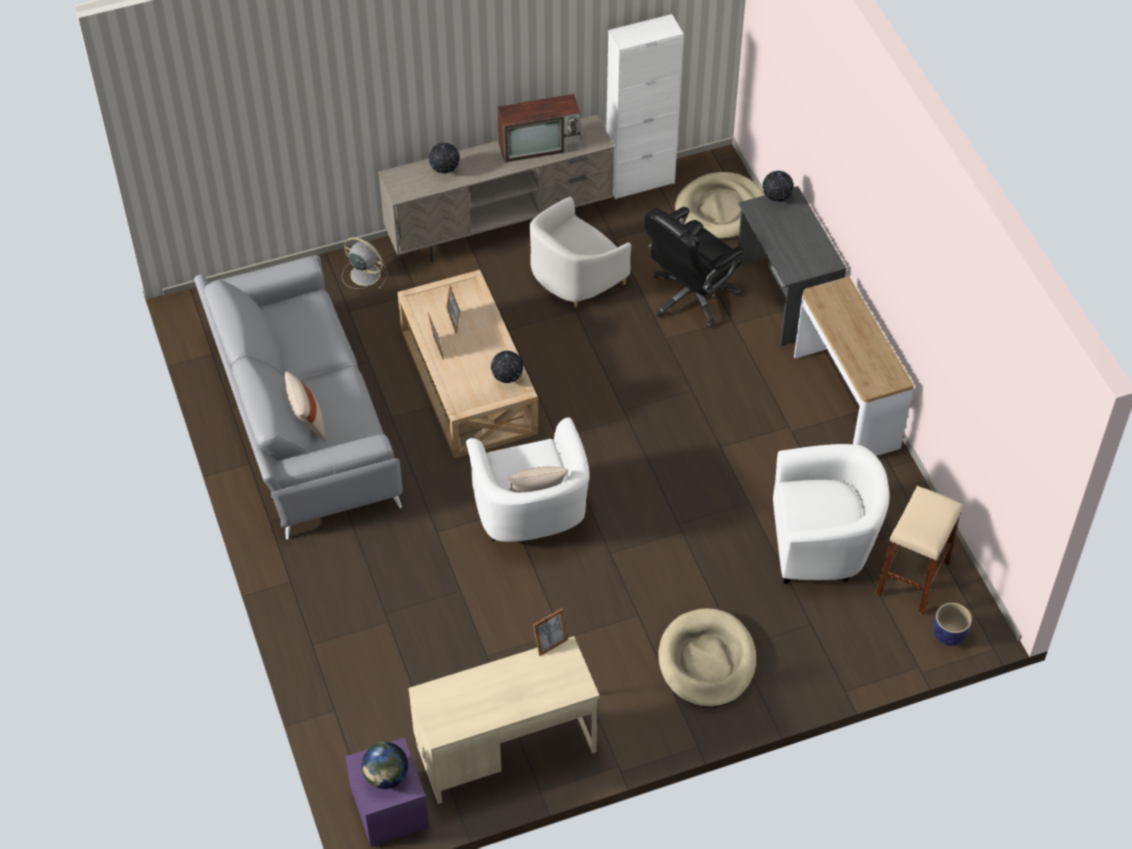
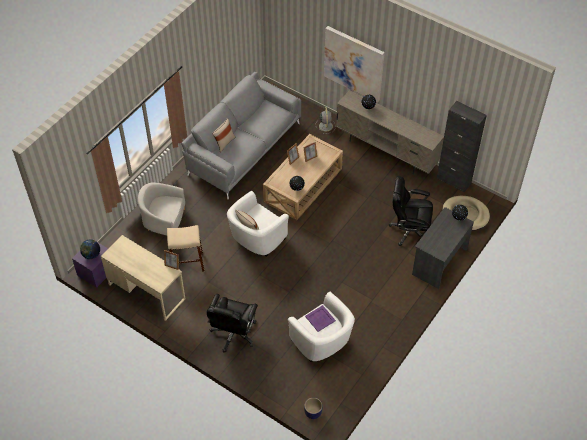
camera: 55 degrees right, 0 degrees up
television [497,94,580,163] -> none
white armchair [530,197,631,307] -> white armchair moved to [138,183,185,235]
white cabinet [606,14,684,200] -> black cabinet [437,101,487,192]
beige dog bed [658,608,756,708] -> black office chair [207,294,258,353]
console table [794,276,914,456] -> none
beige stool [876,486,963,615] -> beige stool moved to [167,225,204,272]
none -> purple tray [305,305,336,332]
none -> picture [324,26,385,103]

